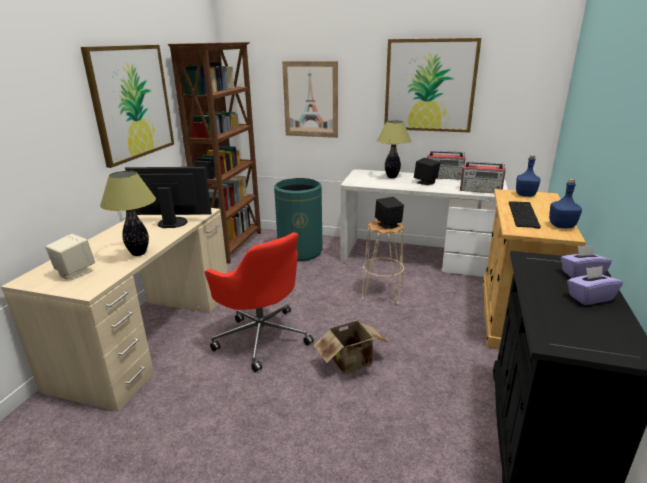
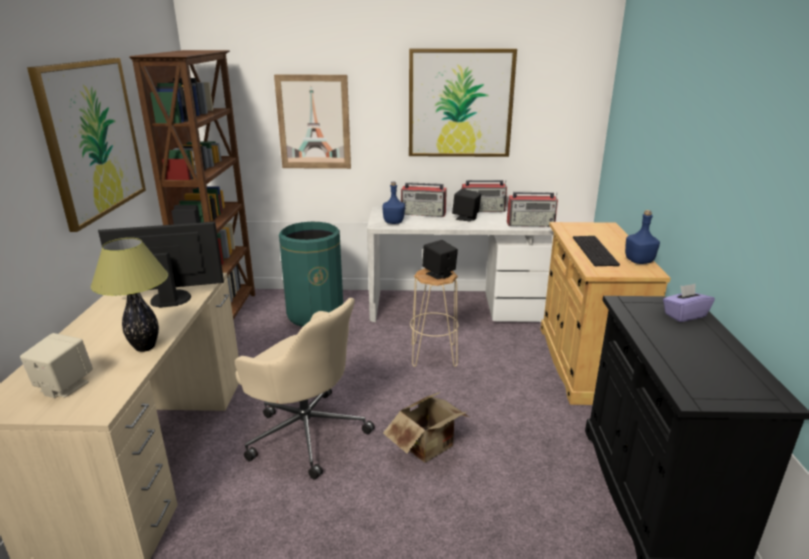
camera: 15 degrees left, 0 degrees up
red office chair [205,232,314,372] -> beige office chair [235,298,375,480]
table lamp [377,120,411,178] -> radio [401,182,447,217]
blue bottle [516,155,540,197] -> blue bottle moved to [382,182,405,224]
purple tissue box [567,266,623,305] -> none

